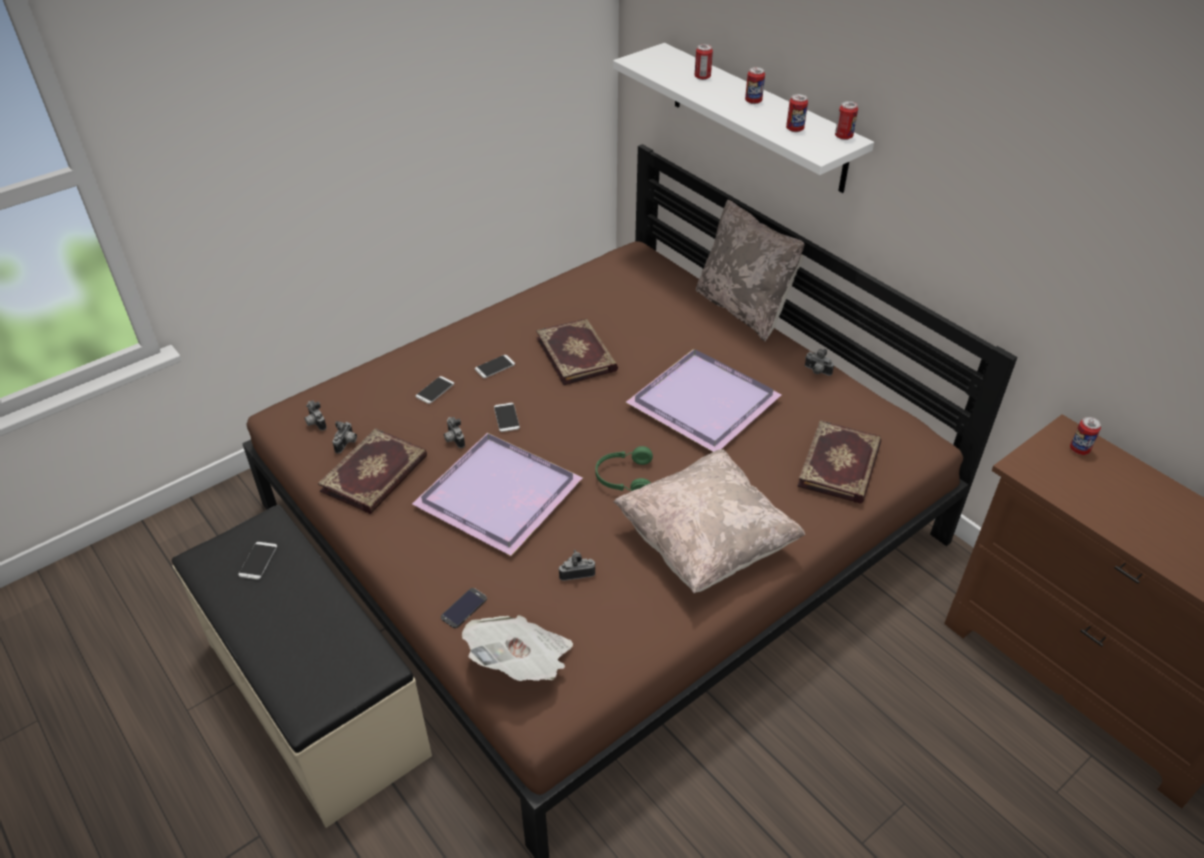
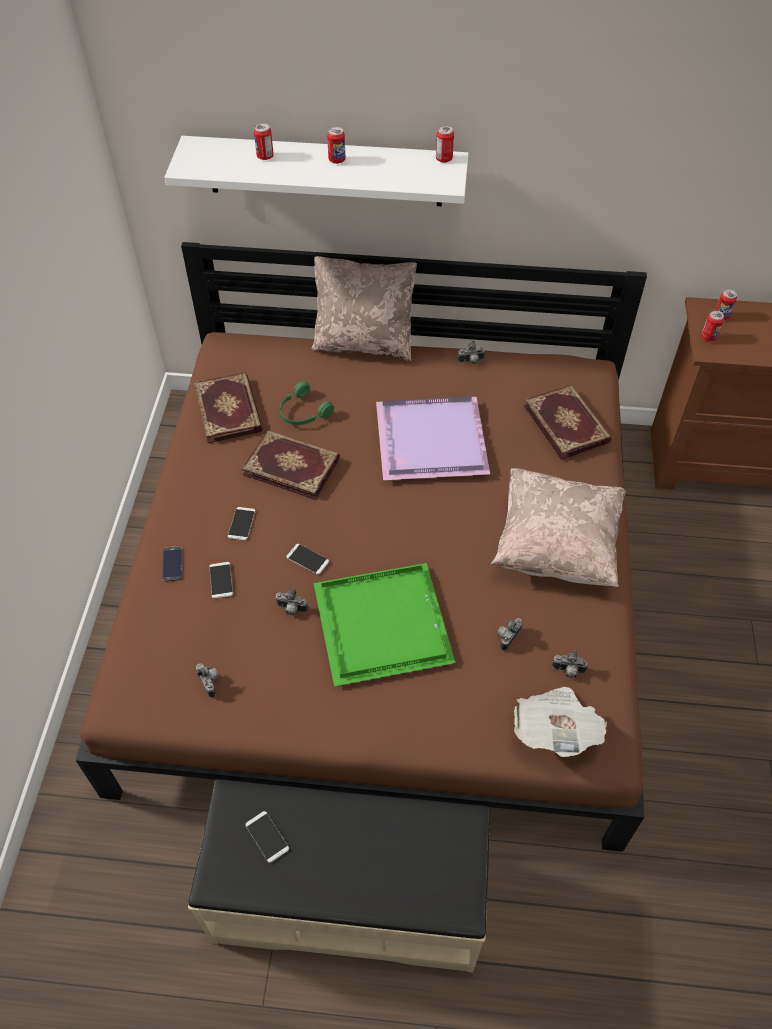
camera: 45 degrees left, 10 degrees up
camera [305,400,327,431] -> camera moved to [552,650,588,678]
book [318,428,427,514] -> book moved to [194,373,263,443]
purple tray [412,433,583,556] -> green tray [314,563,455,686]
phone [441,588,487,628] -> phone moved to [162,546,182,582]
green headphones [595,446,653,491] -> green headphones moved to [279,381,334,425]
can [786,94,808,132] -> can moved to [701,311,724,342]

